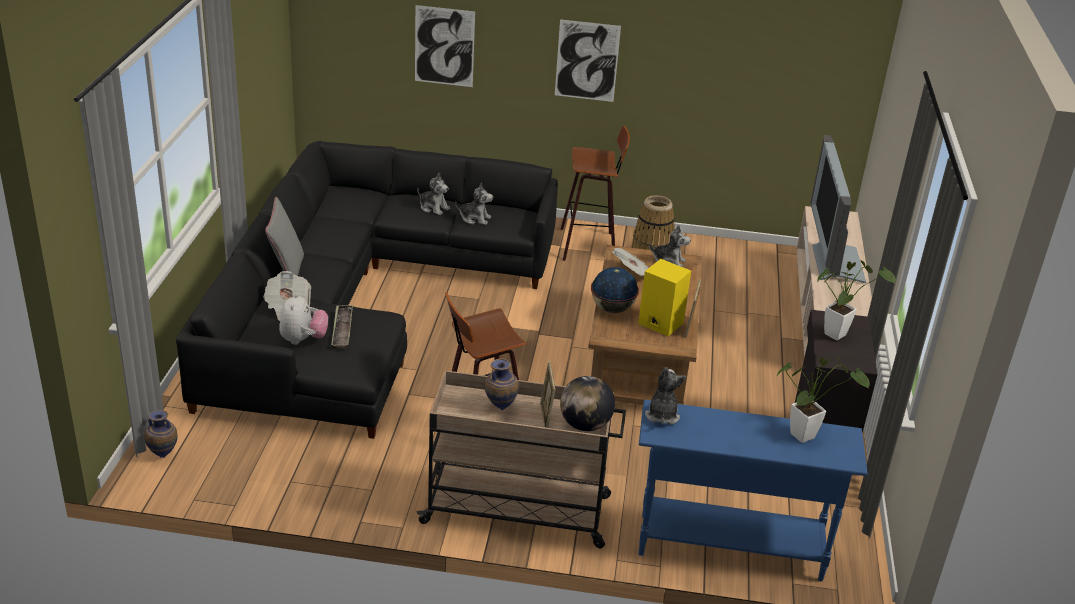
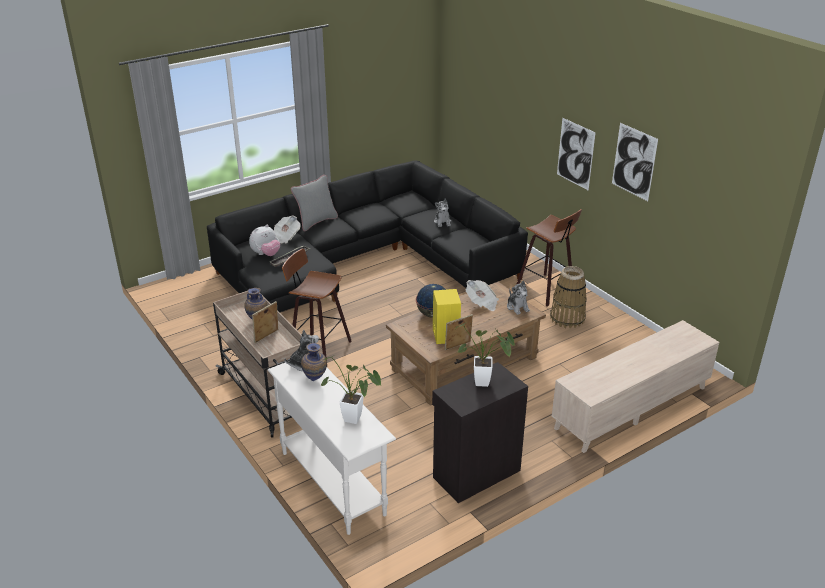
camera: 50 degrees right, 0 degrees up
vase [144,410,177,458] -> vase moved to [301,343,327,381]
picture [415,5,475,87] -> picture moved to [612,123,658,201]
plush toy [455,183,493,225] -> none
globe [560,376,615,431] -> none
blue console table [638,400,868,581] -> white console table [268,361,396,535]
television [811,135,866,283] -> none

